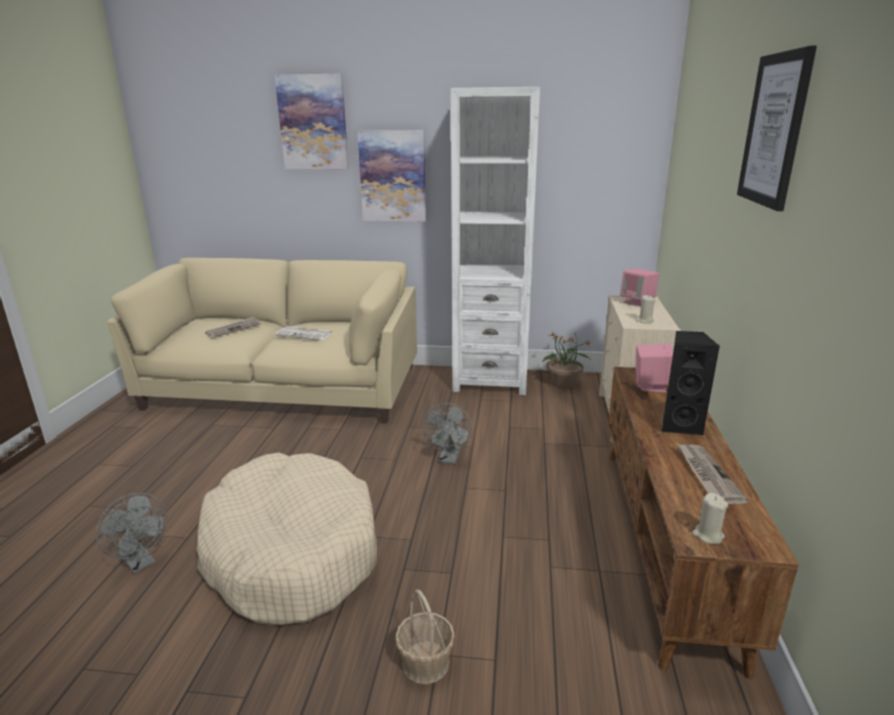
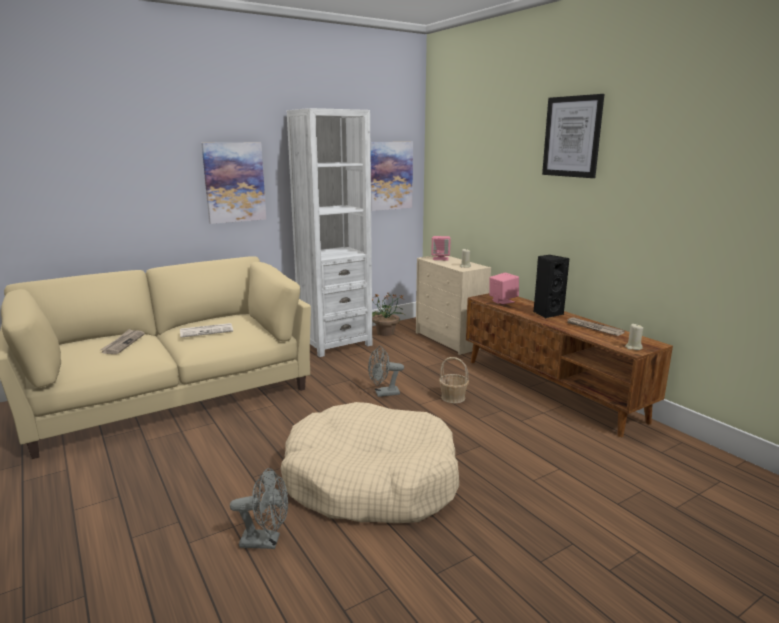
camera: 40 degrees left, 5 degrees down
picture [275,74,349,169] -> picture moved to [370,142,413,211]
basket [395,589,455,684] -> basket moved to [439,357,469,403]
grey fan [422,403,472,464] -> grey fan turned 105 degrees clockwise [368,346,404,397]

